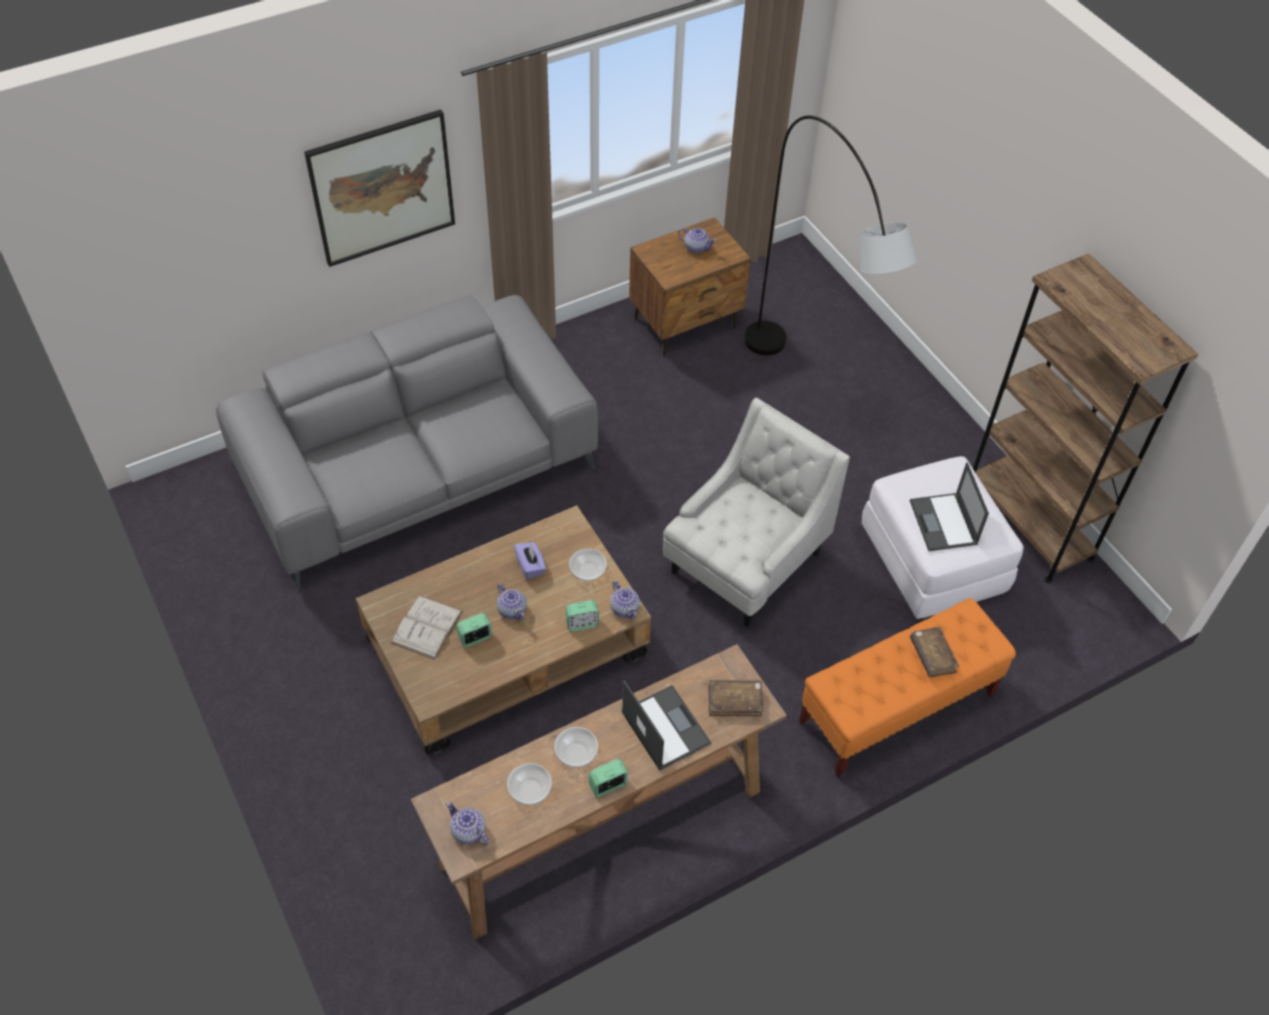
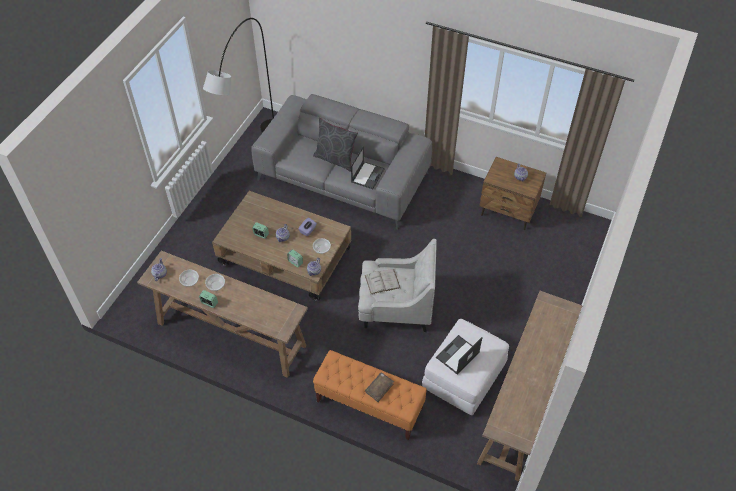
camera: 55 degrees right, 0 degrees up
picture [304,109,455,267] -> none
white book [391,595,463,660] -> white book moved to [365,269,400,294]
laptop [622,680,712,771] -> laptop moved to [351,146,385,189]
brown book [708,680,764,717] -> none
grey floor lamp [744,115,917,355] -> grey floor lamp moved to [203,18,274,133]
brown bookcase [973,253,1199,583] -> brown console table [477,291,582,481]
none -> grey pillow [313,118,358,172]

